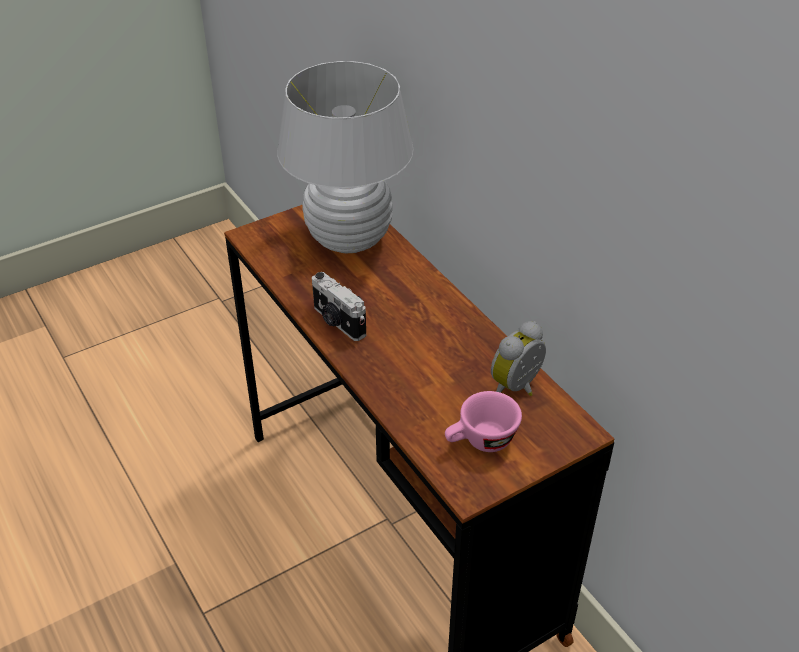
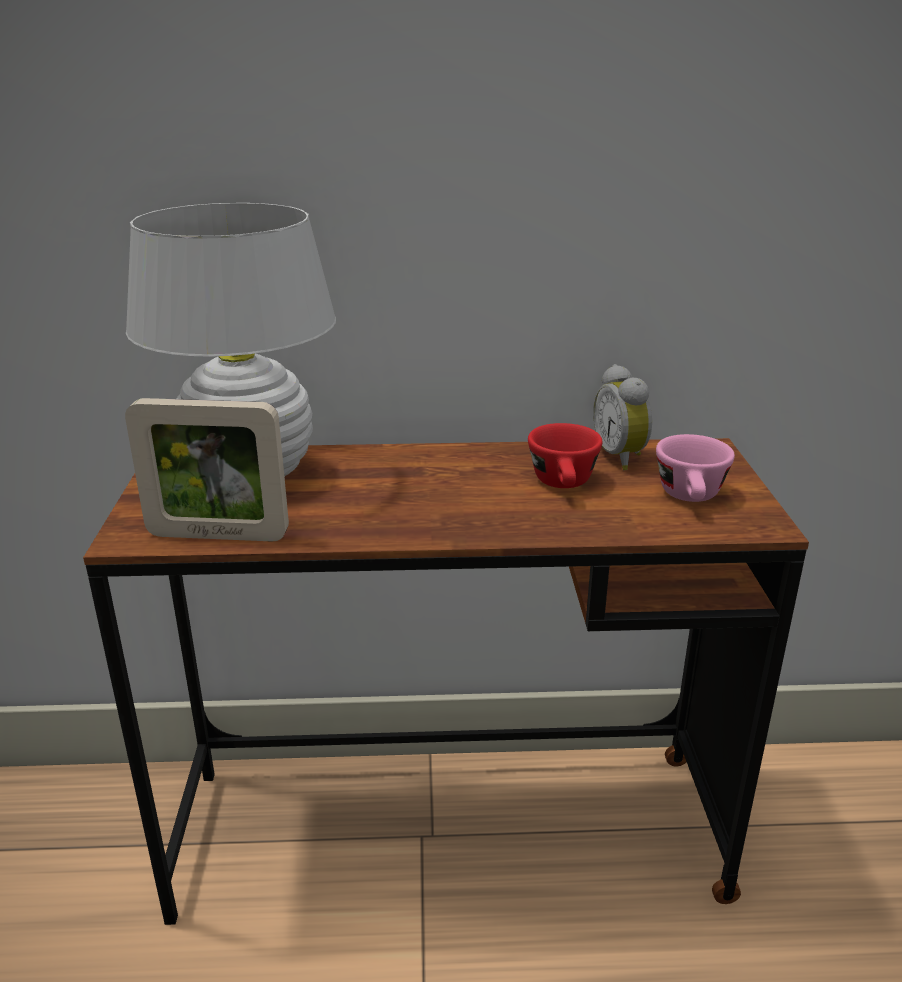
camera: 60 degrees left, 15 degrees down
camera [312,272,366,341] -> none
none -> picture frame [125,398,289,541]
none -> red cup [528,423,602,488]

